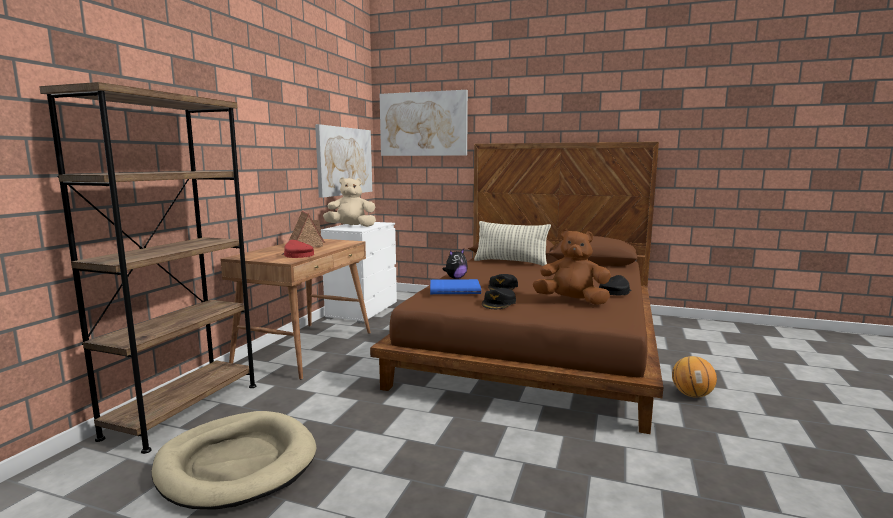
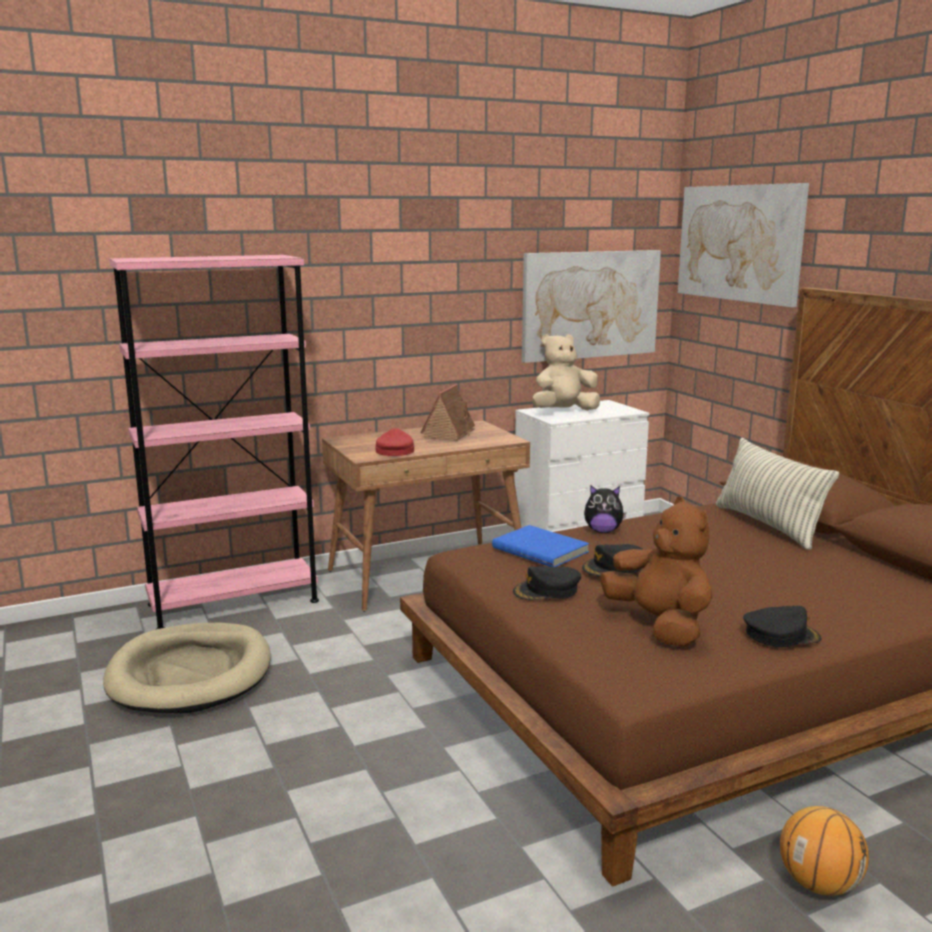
camera: 45 degrees right, 5 degrees up
brown bookcase [39,82,256,454] -> pink bookcase [109,255,319,629]
beige plush toy [323,177,376,227] -> beige plush toy turned 60 degrees counterclockwise [533,334,600,410]

